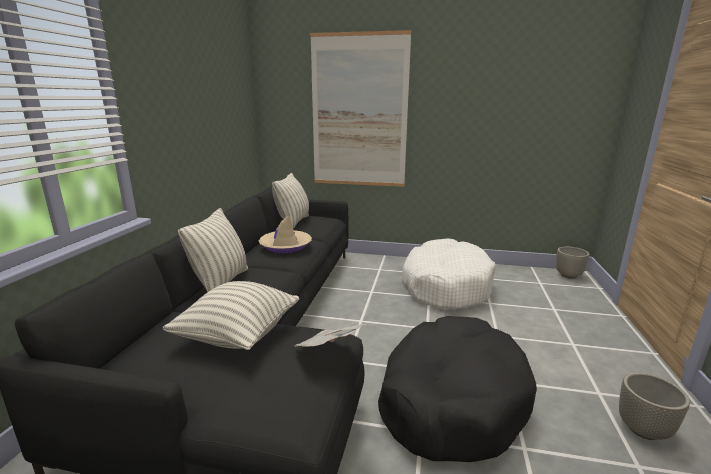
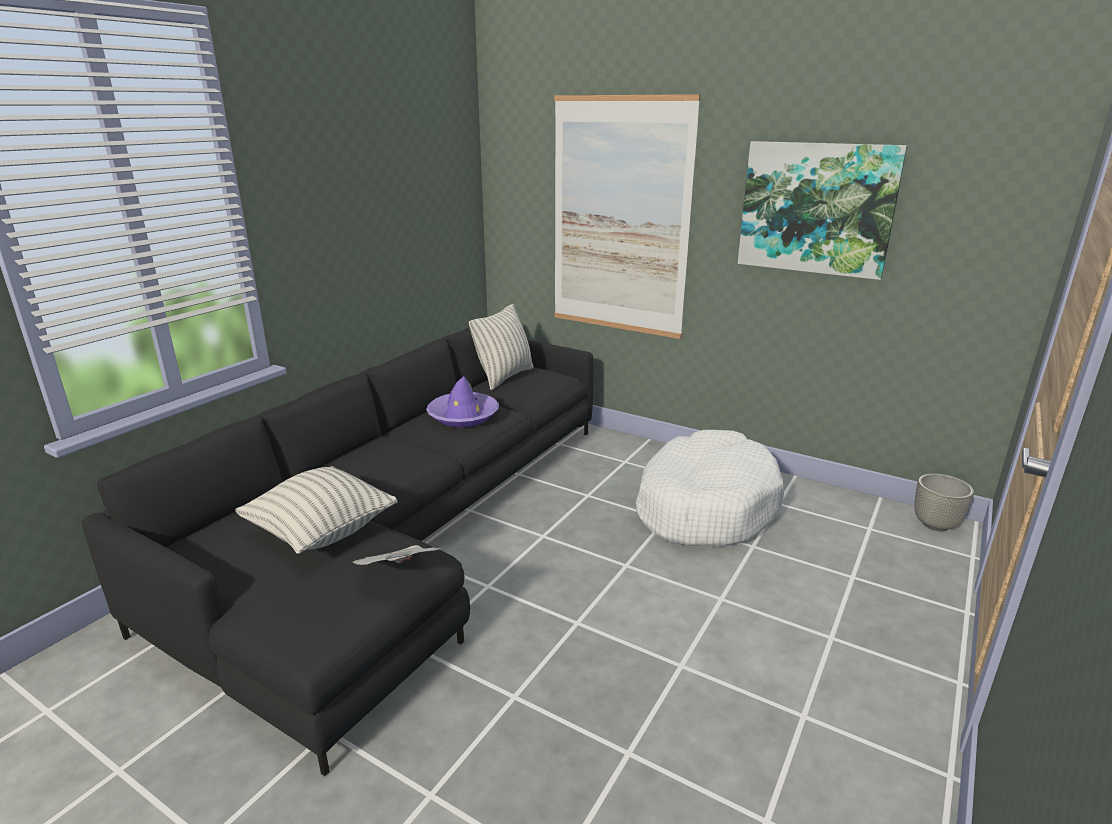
camera: 20 degrees right, 5 degrees up
pillow [178,208,248,292] -> none
beige hat [259,215,312,253] -> purple hat [426,376,499,427]
black dog bed [378,316,537,462] -> none
grey planter [619,372,690,440] -> none
none -> picture [737,141,908,280]

